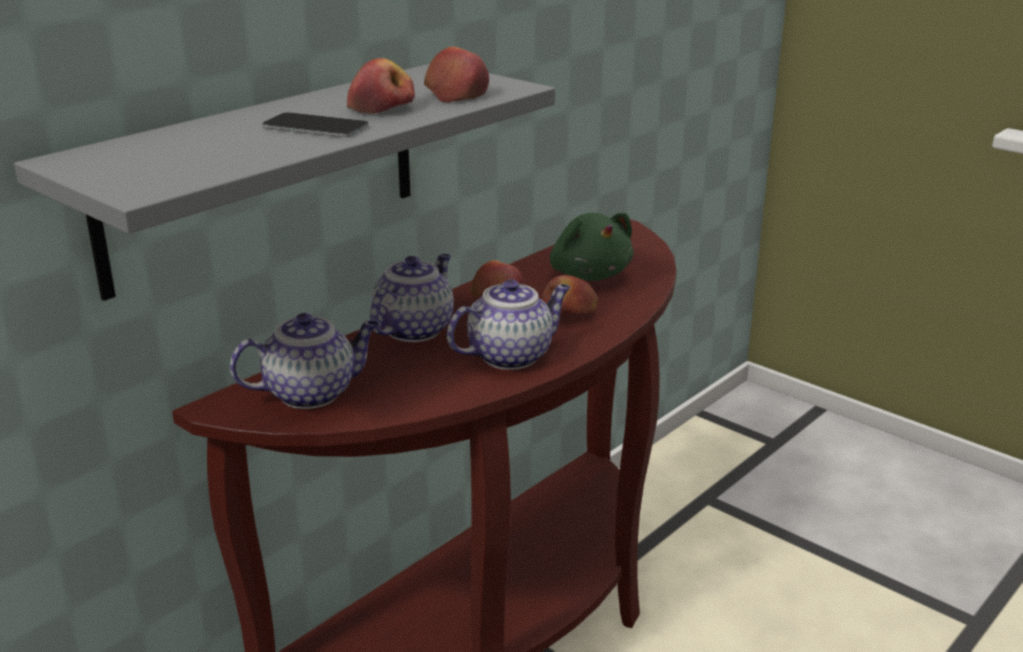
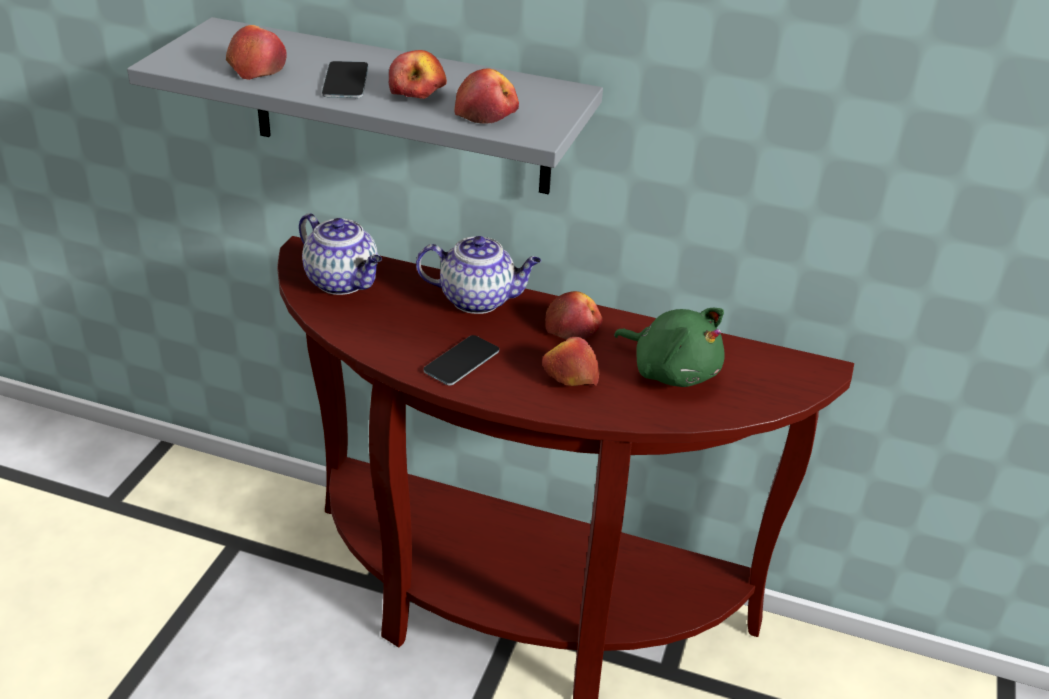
camera: 65 degrees right, 10 degrees up
teapot [447,279,571,370] -> phone [423,335,499,385]
green plush toy [550,213,633,281] -> green plush toy turned 90 degrees counterclockwise [614,308,725,387]
none -> apple [226,25,287,80]

